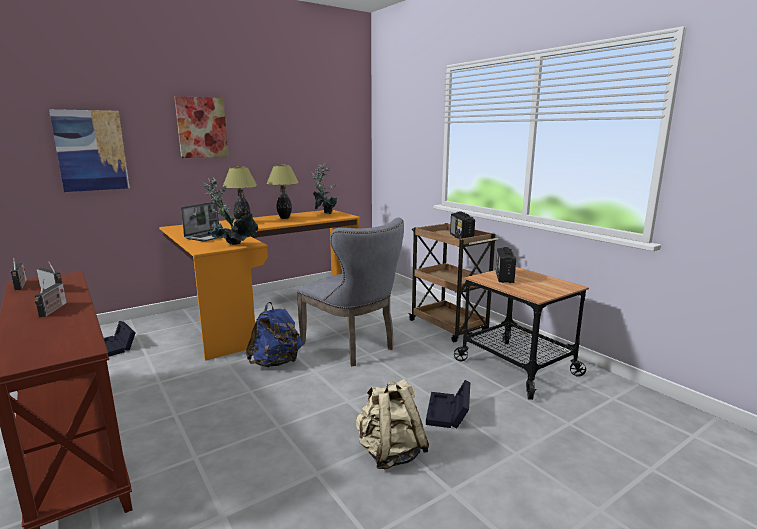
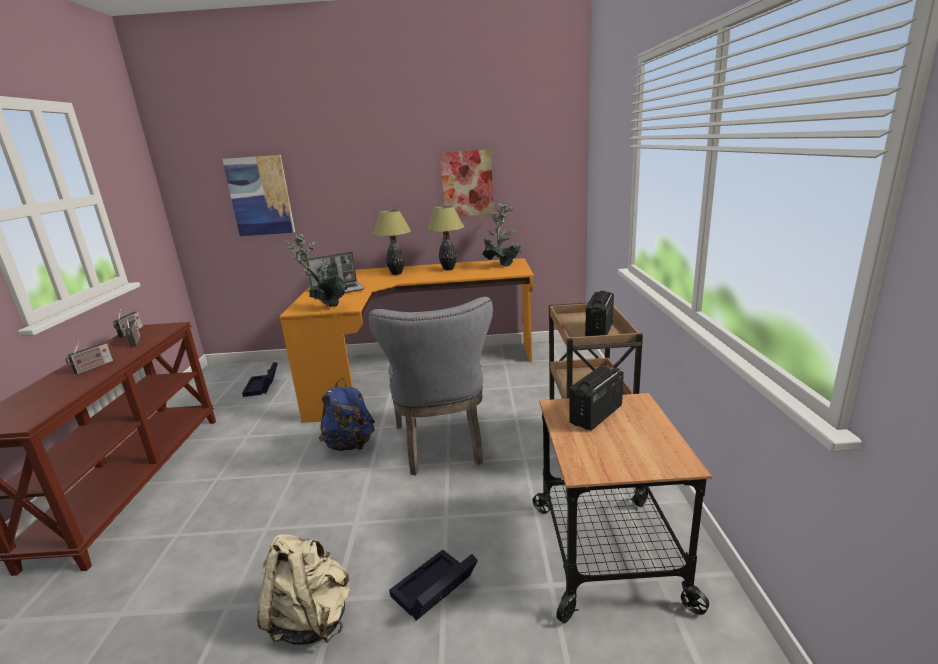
camera: 35 degrees right, 5 degrees up
picture [174,96,228,158] -> picture moved to [440,149,494,217]

